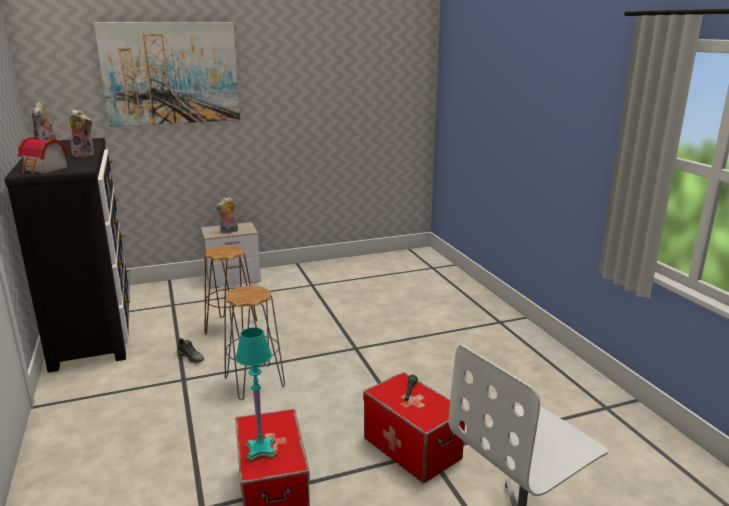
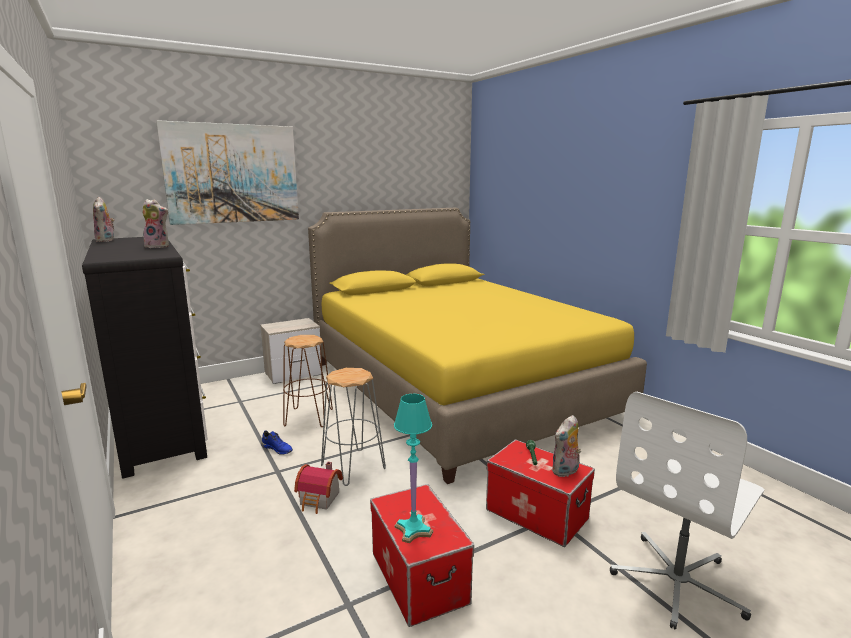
camera: 10 degrees left, 5 degrees down
toy house [18,135,69,175] -> toy house moved to [294,462,343,514]
grey shoe [177,338,204,363] -> blue shoe [261,431,293,455]
plush toy [215,197,238,233] -> plush toy moved to [551,415,581,477]
none -> yellow bed [308,208,647,484]

